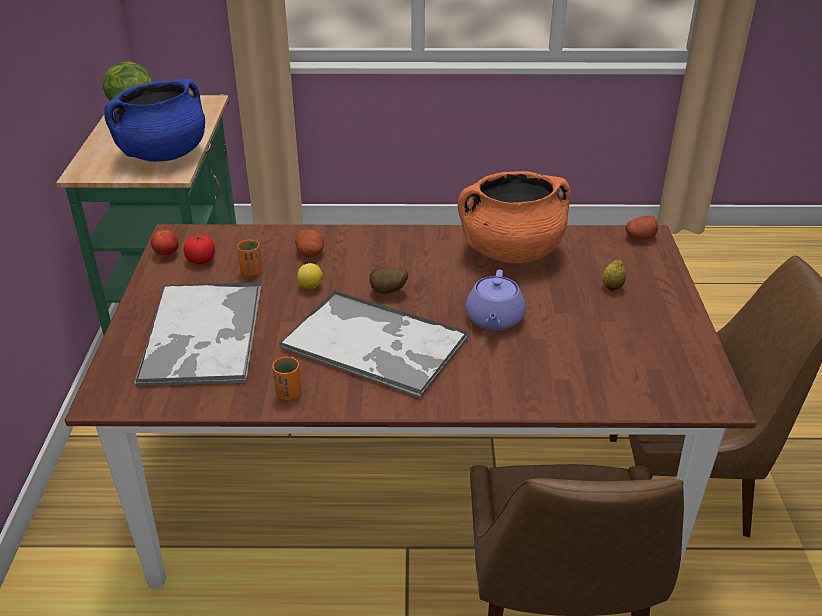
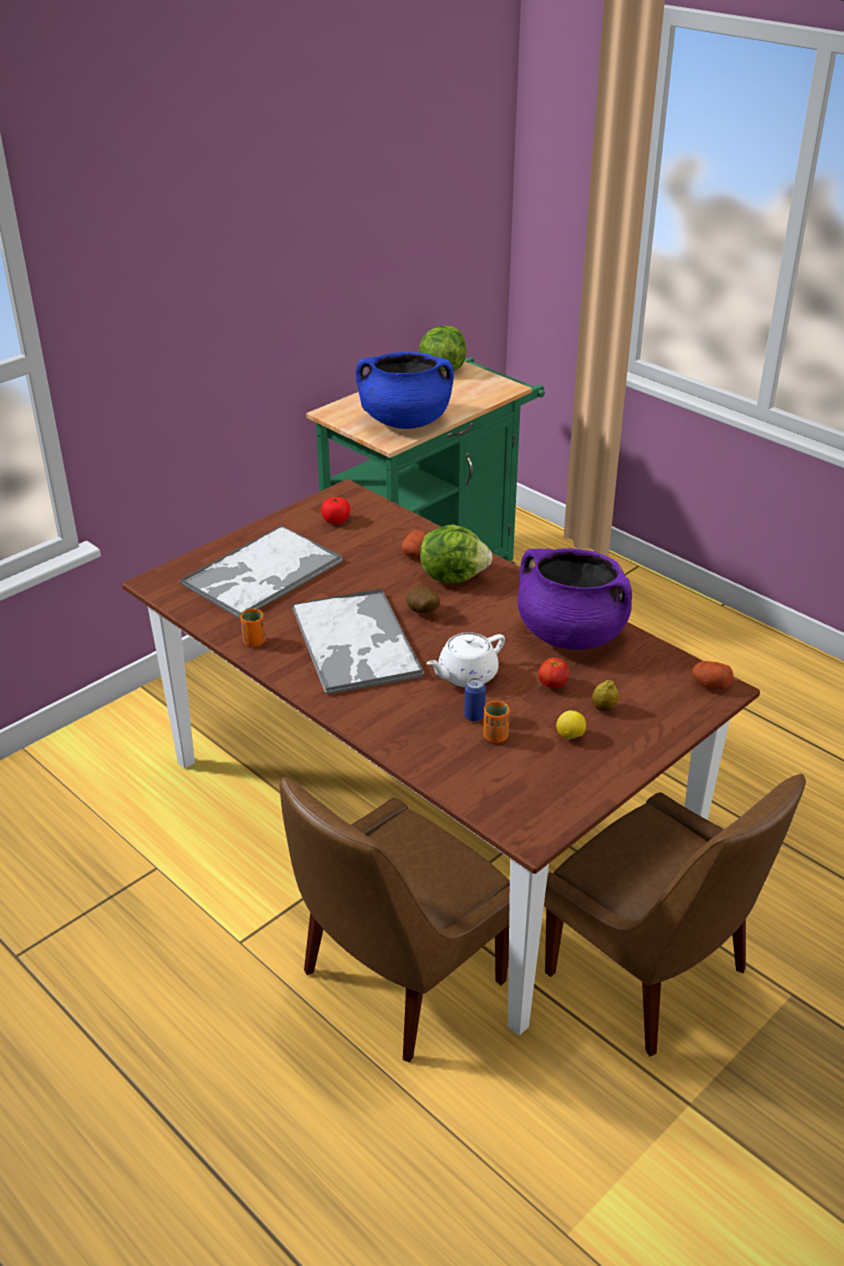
camera: 45 degrees right, 0 degrees up
tomato [151,229,179,256] -> tomato moved to [538,658,569,688]
orange cup [237,240,262,276] -> orange cup moved to [484,701,510,743]
lemon [297,263,323,289] -> lemon moved to [556,710,586,740]
orange cooking pot [458,171,570,263] -> purple cooking pot [518,548,632,650]
purple teapot [466,270,525,330] -> white teapot [426,632,505,687]
none -> lettuce [420,524,493,583]
none -> can [464,678,486,722]

